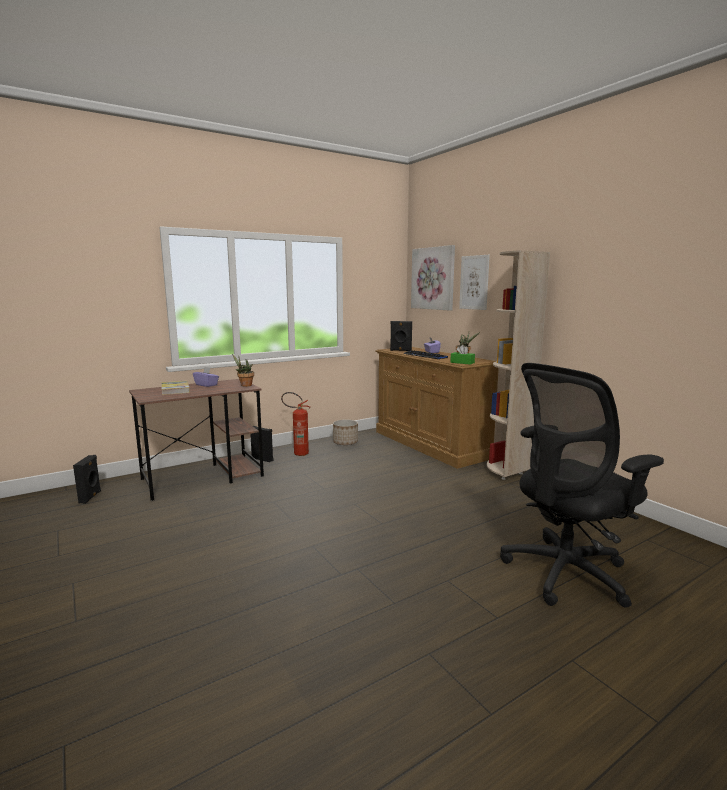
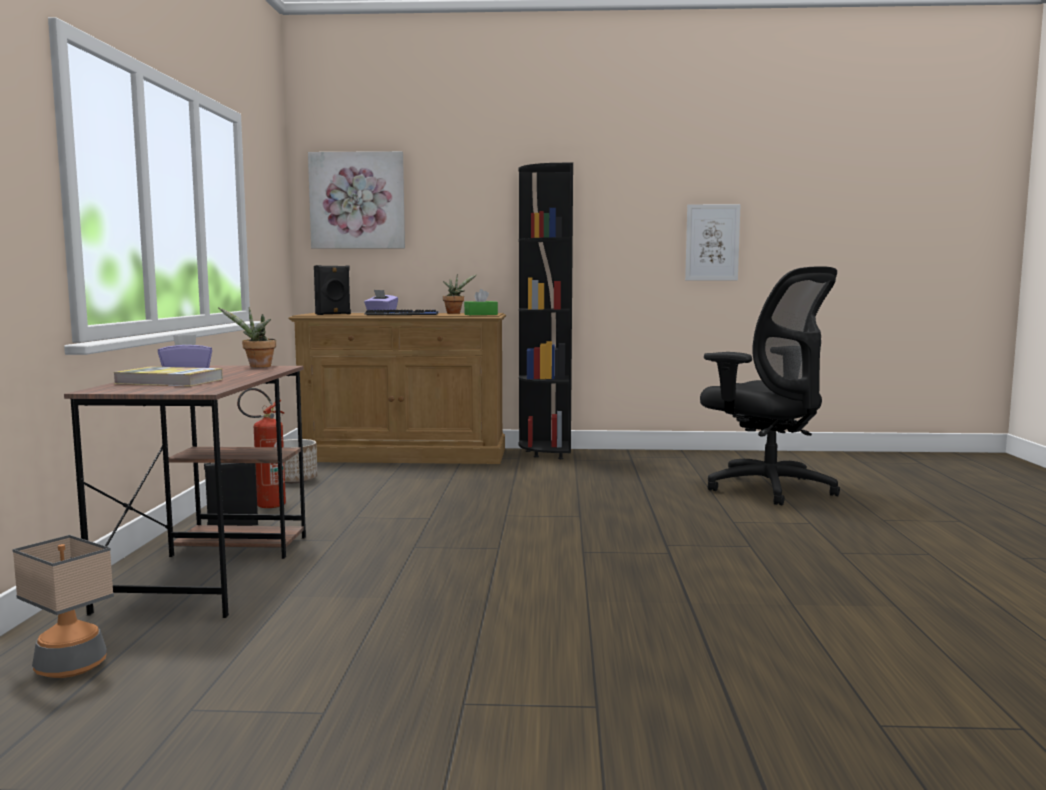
camera: 55 degrees left, 5 degrees down
black speaker [73,455,101,504] -> table lamp [12,535,114,678]
picture [459,255,490,310] -> picture moved to [685,204,741,280]
beige bookcase [487,250,550,480] -> black bookcase [518,163,573,459]
black office chair [500,363,664,608] -> black office chair turned 45 degrees counterclockwise [700,266,840,505]

